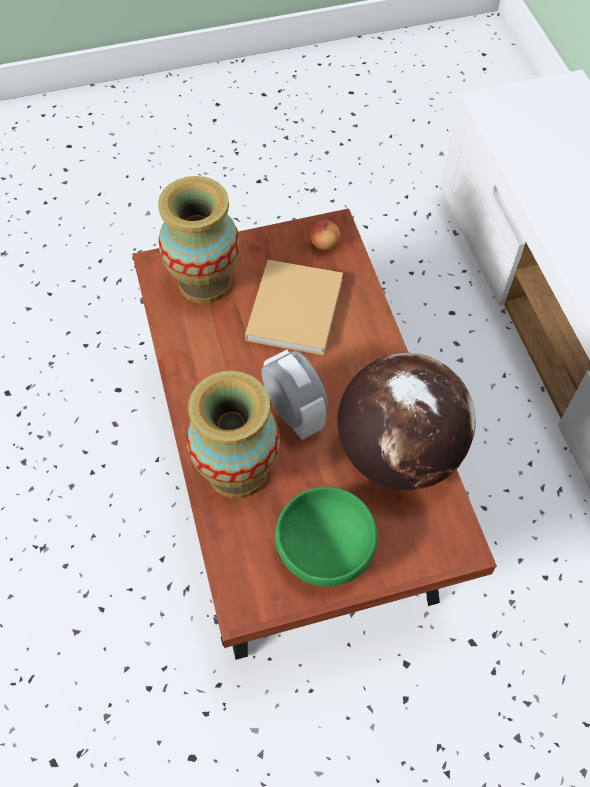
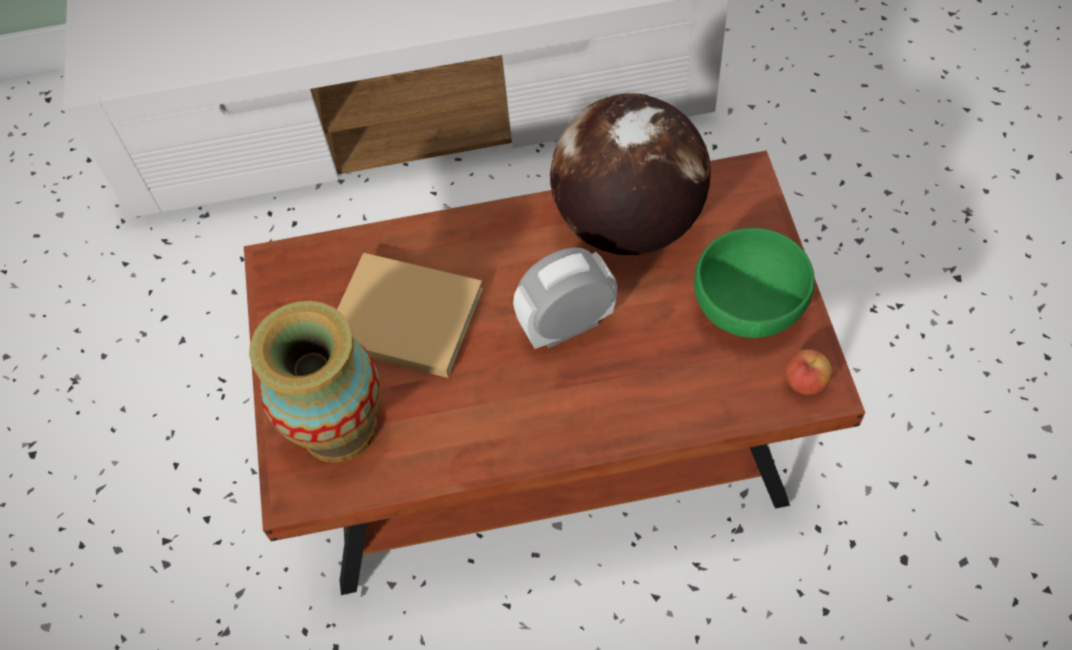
camera: 80 degrees left, 0 degrees up
vase [187,371,280,499] -> none
apple [310,220,340,250] -> apple moved to [785,350,832,395]

